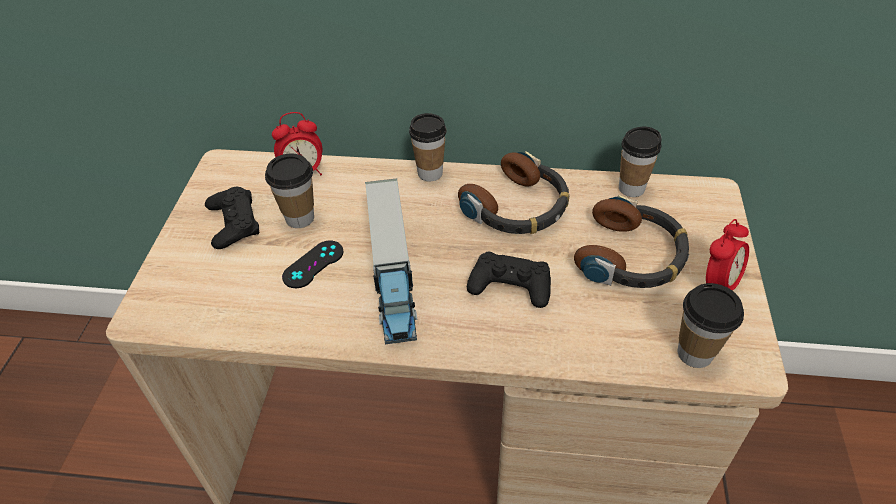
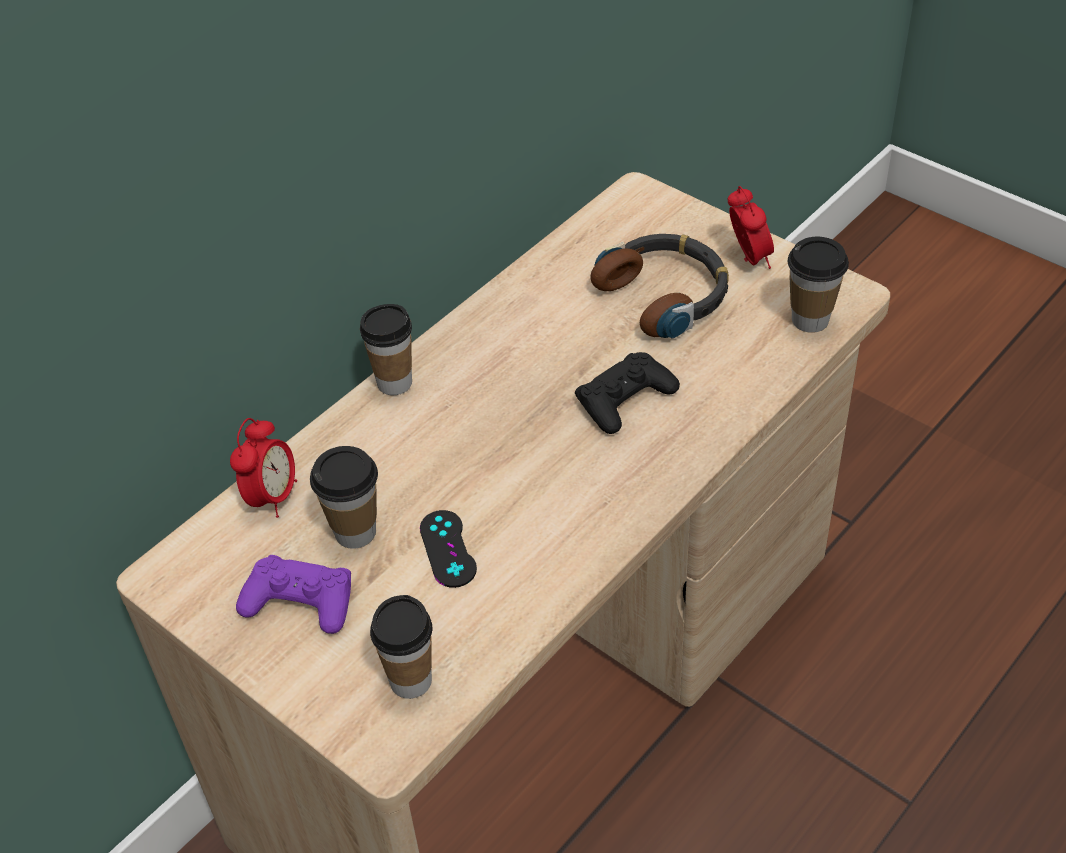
camera: 55 degrees left, 0 degrees up
black game controller [205,187,259,249] -> purple game controller [236,555,351,634]
toy truck [365,179,418,344] -> none
headphones [458,151,569,234] -> none
cup [619,127,662,197] -> cup moved to [370,595,432,699]

